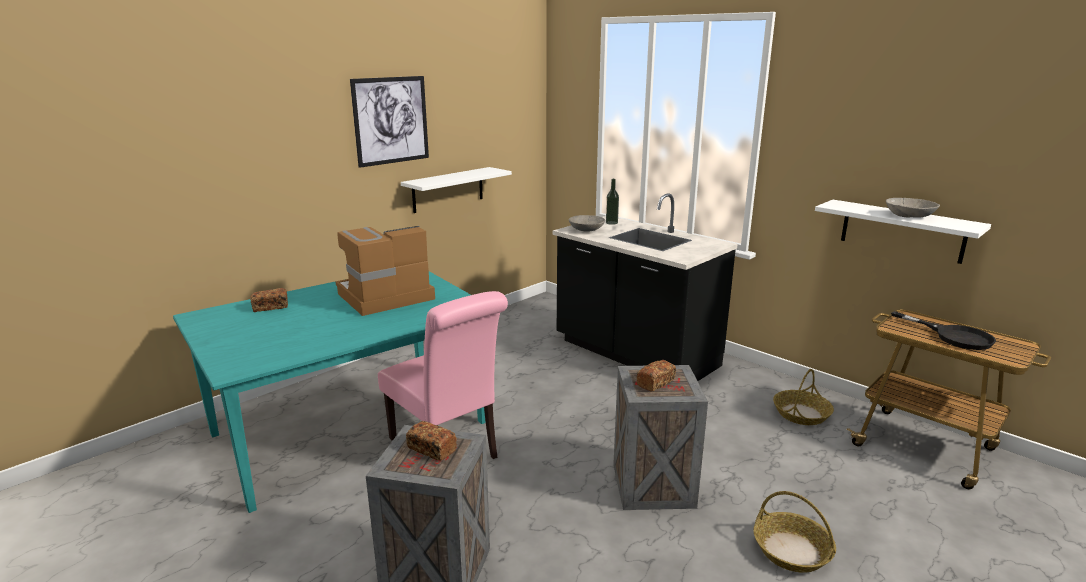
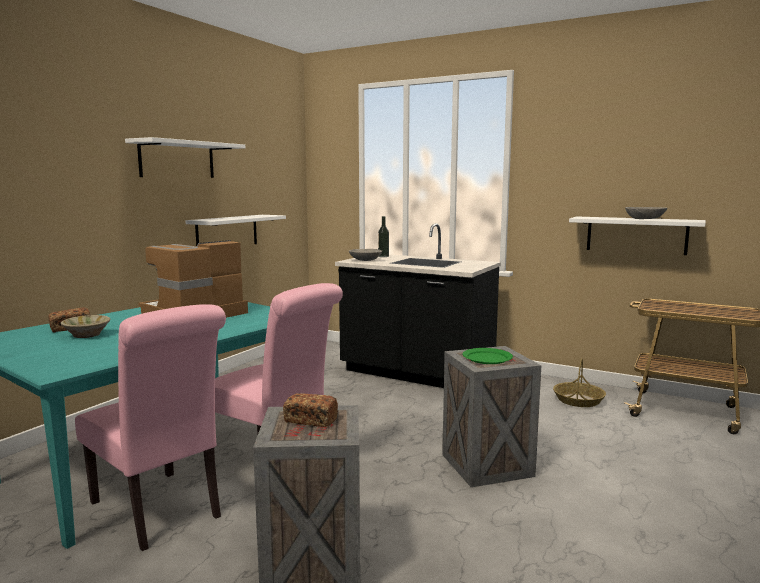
camera: 15 degrees left, 10 degrees down
picture [350,76,429,168] -> white shelf [125,137,245,178]
bread [636,360,676,392] -> green plate [463,348,513,364]
basket [753,491,836,573] -> none
black frying pan [891,311,996,350] -> none
none -> beige bowl [61,315,110,338]
none -> pink chair [75,304,226,551]

